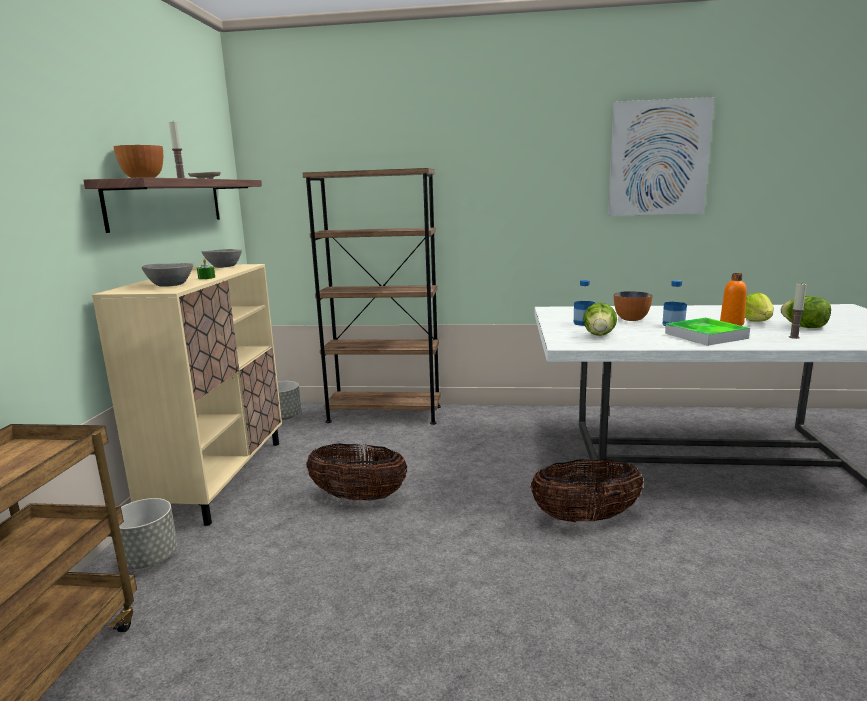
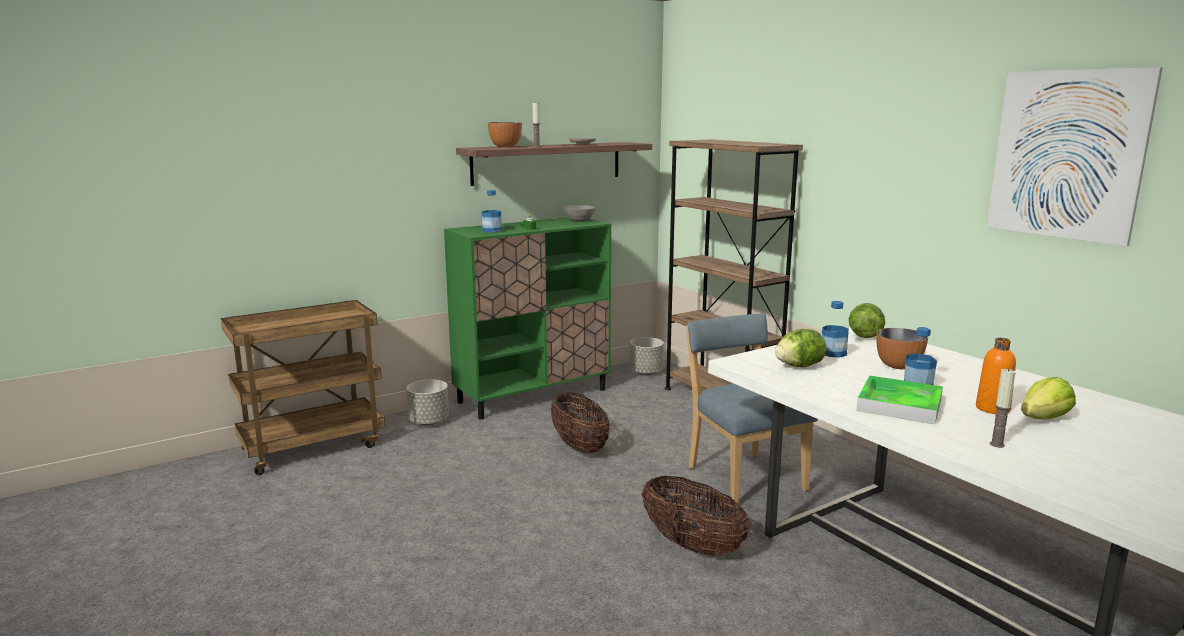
camera: 50 degrees right, 0 degrees up
beige cabinet [92,264,282,526] -> green cabinet [444,218,611,420]
grey bowl [142,263,193,287] -> bottle [482,190,502,233]
lettuce [781,296,831,328] -> lettuce moved to [849,303,885,338]
none -> blue chair [686,313,818,503]

